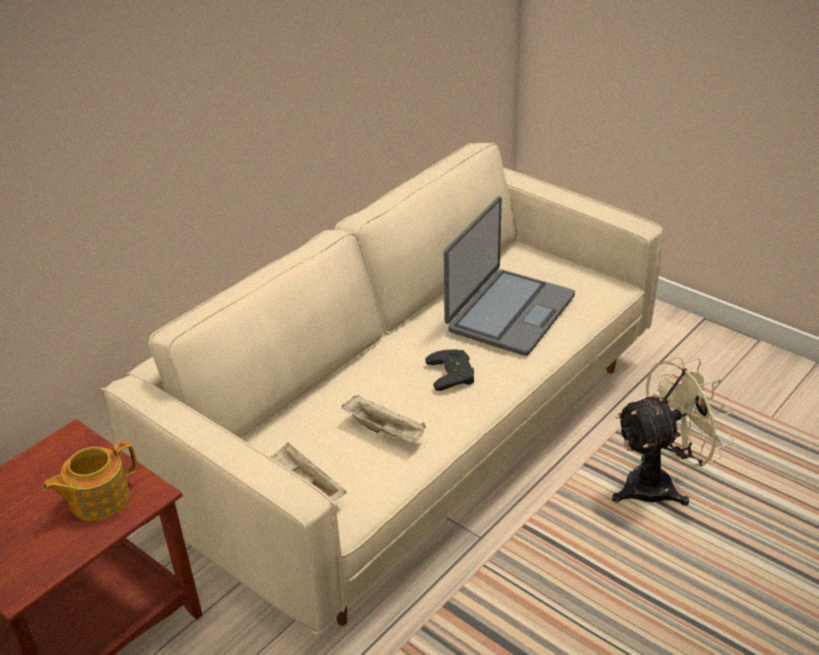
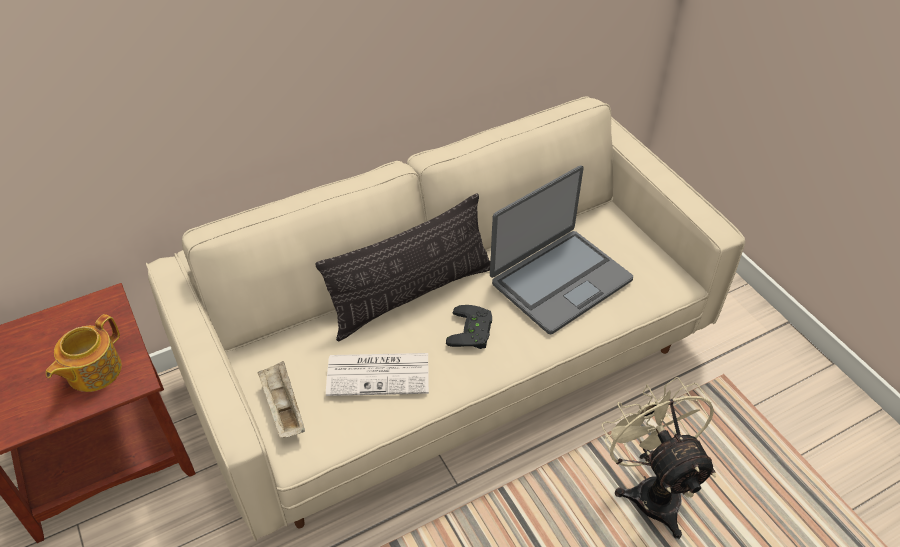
camera: 20 degrees right, 10 degrees up
teapot [43,441,138,521] -> teapot turned 45 degrees counterclockwise [46,314,122,392]
beige tray [341,395,426,444] -> newspaper [326,353,429,396]
beige fan [612,357,734,506] -> beige fan turned 105 degrees counterclockwise [602,377,716,539]
none -> pillow [316,193,490,341]

